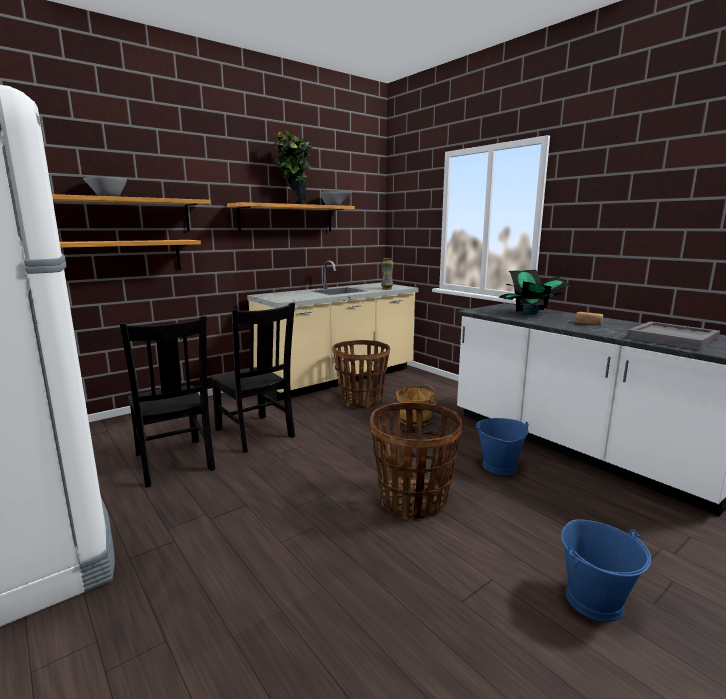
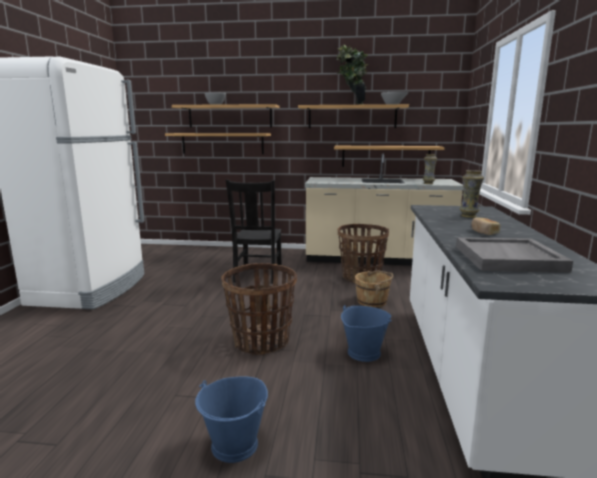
camera: 45 degrees right, 0 degrees up
black chair [120,316,215,487] -> none
potted plant [498,270,570,315] -> vase [460,170,484,218]
none -> shelf [334,146,445,167]

